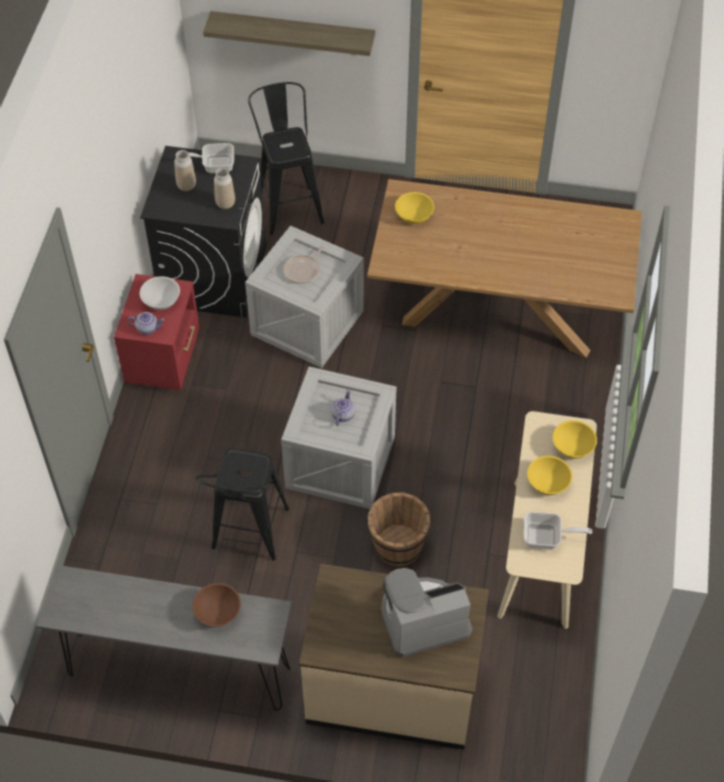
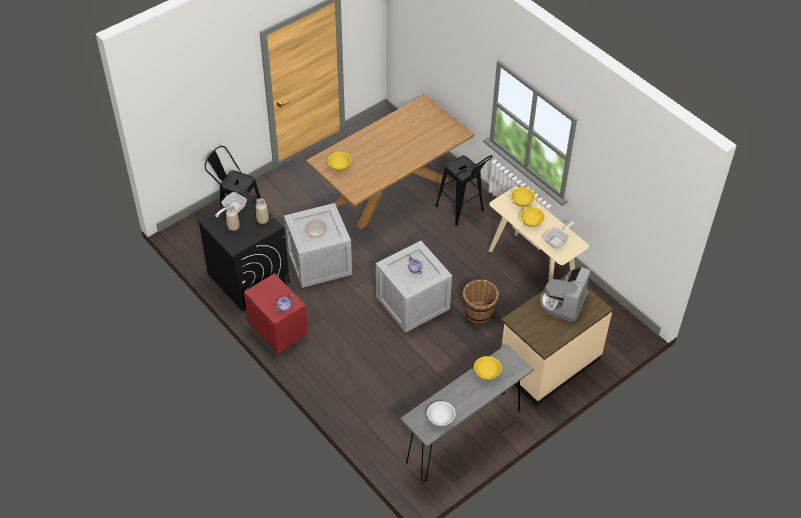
camera: 50 degrees left, 5 degrees down
white bowl [140,276,180,310] -> white bowl moved to [427,401,455,426]
brown bowl [193,583,241,627] -> yellow bowl [474,356,502,380]
black stool [195,449,289,561] -> black stool moved to [436,155,493,226]
shelf [203,11,375,56] -> none

